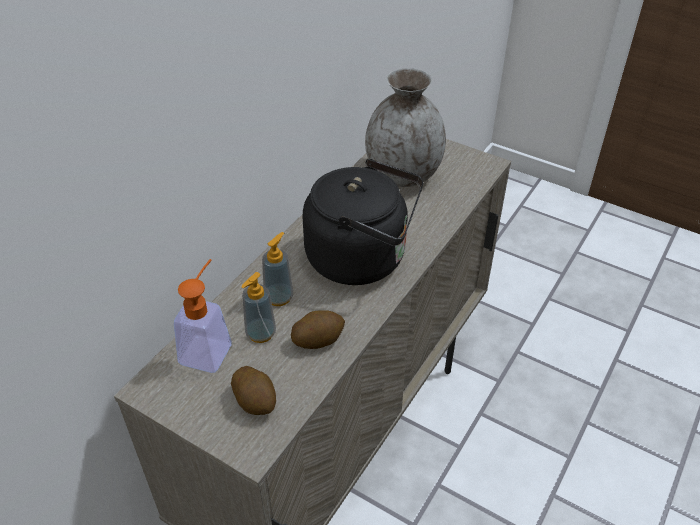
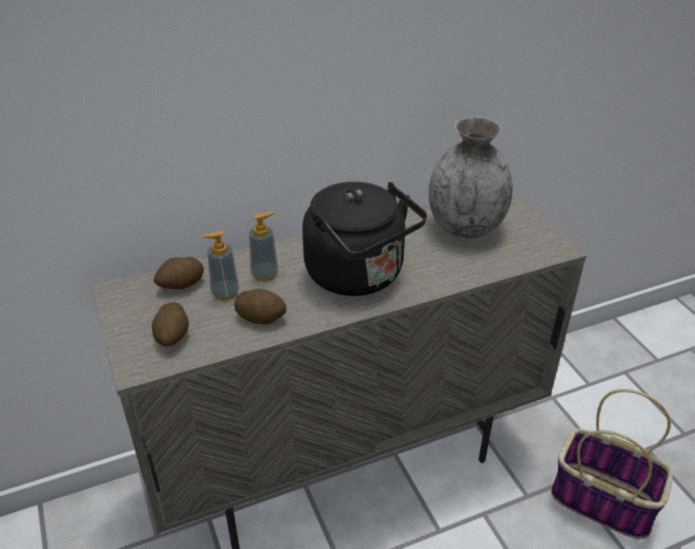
camera: 35 degrees right, 5 degrees down
soap dispenser [174,259,232,373] -> potato [154,257,204,289]
none -> basket [551,389,673,540]

